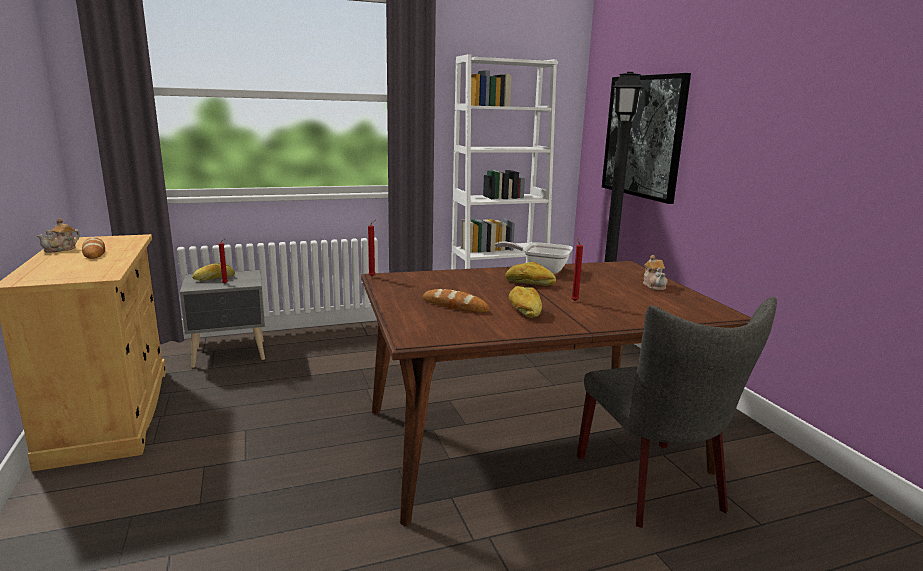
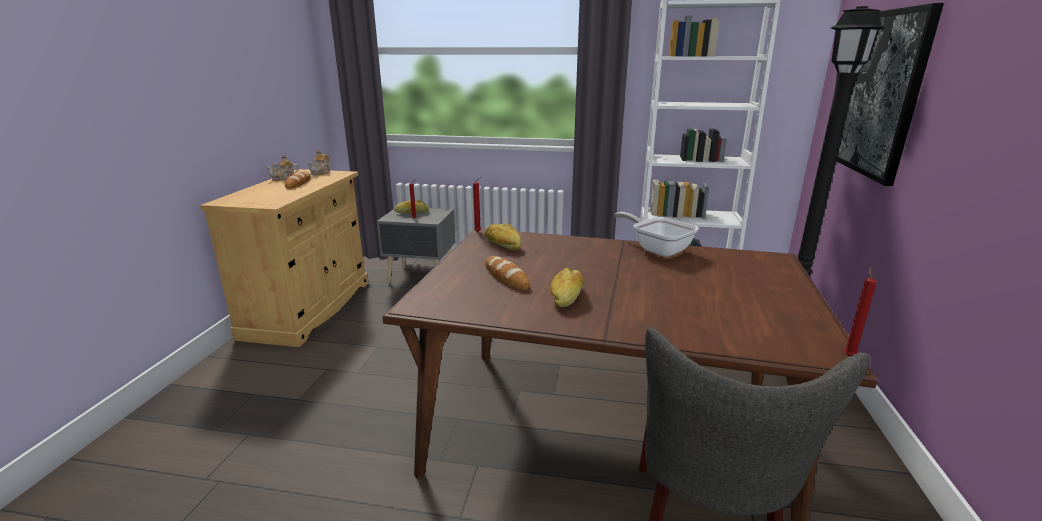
camera: 30 degrees right, 5 degrees up
bread [505,262,556,286] -> bread moved to [485,224,522,250]
red candle [571,238,583,301] -> red candle moved to [844,267,877,356]
teapot [643,255,668,290] -> teapot moved to [308,150,331,175]

